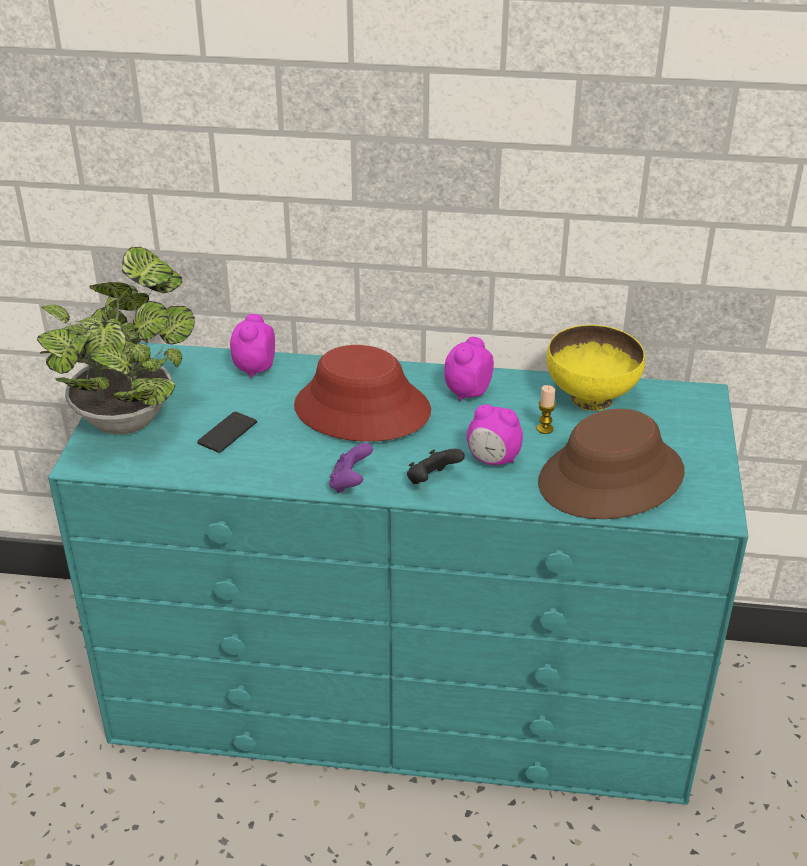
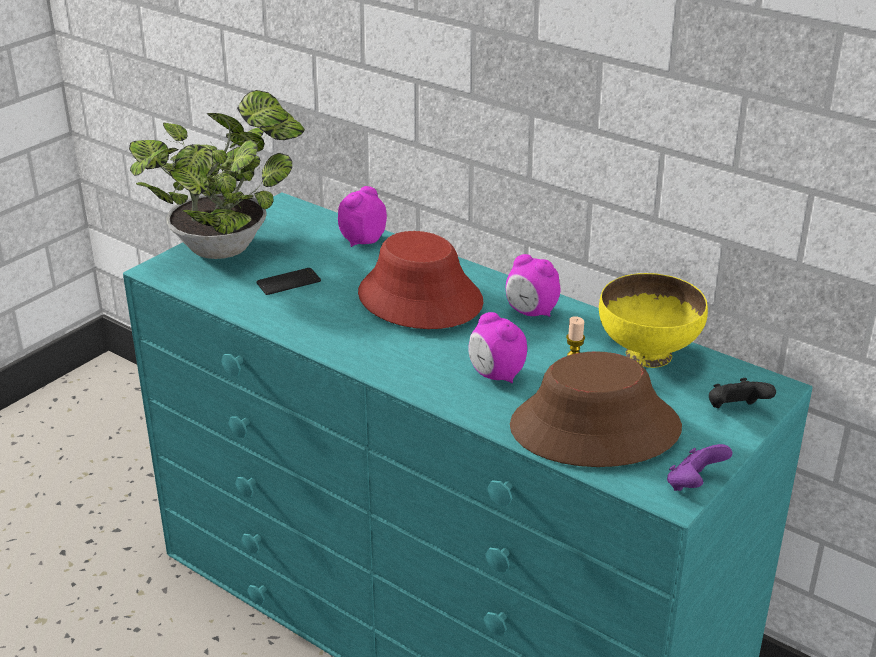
camera: 30 degrees right, 5 degrees down
purple game controller [329,443,373,493] -> purple game controller moved to [667,444,732,491]
black game controller [407,449,465,484] -> black game controller moved to [709,378,776,408]
alarm clock [444,337,494,401] -> alarm clock turned 120 degrees counterclockwise [506,254,561,317]

